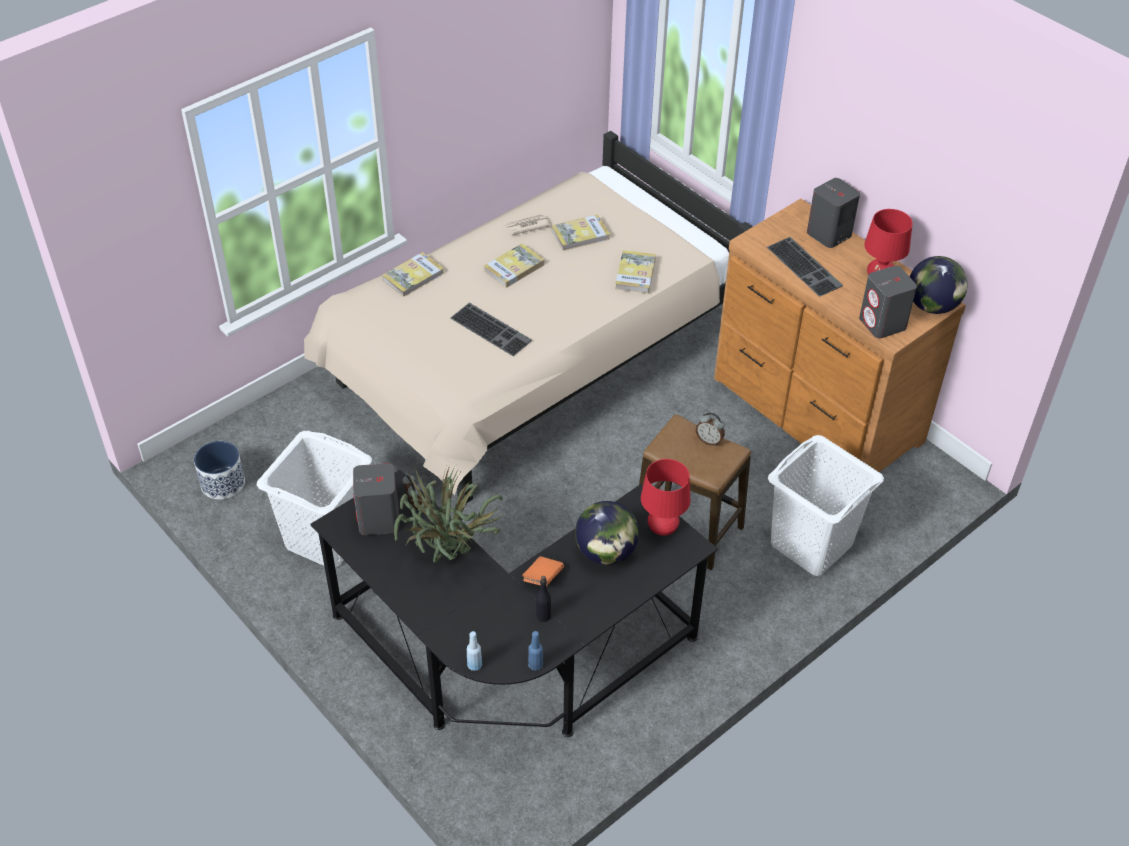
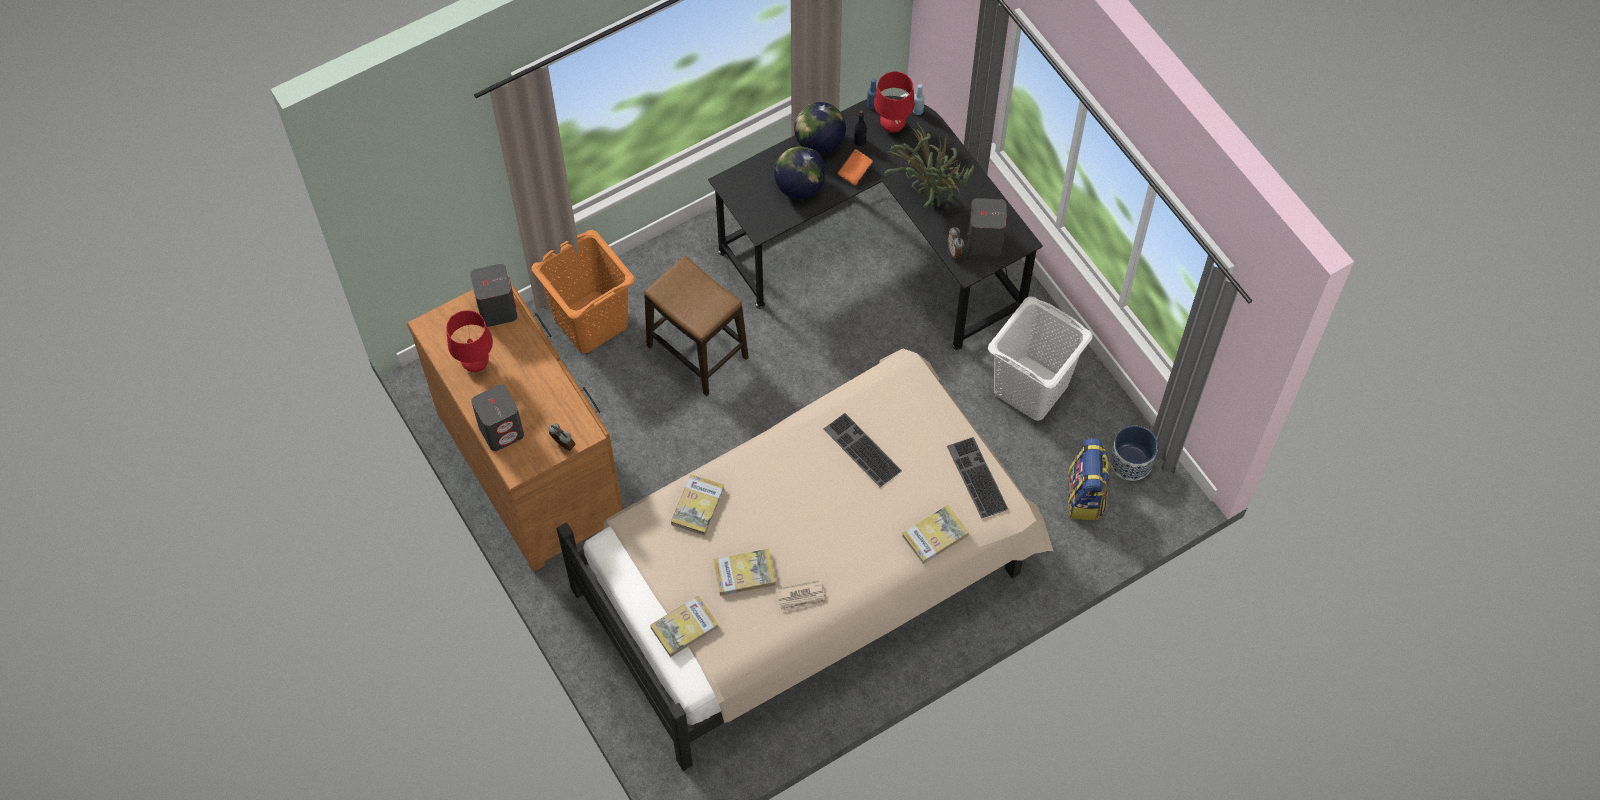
camera: 170 degrees left, 15 degrees up
book [484,244,544,288] -> book moved to [650,596,719,657]
red table lamp [641,459,690,536] -> red table lamp moved to [874,71,915,133]
alarm clock [696,412,725,446] -> alarm clock moved to [549,423,575,451]
keyboard [767,237,843,297] -> keyboard moved to [947,437,1008,519]
white laundry basket [768,435,884,576] -> orange laundry basket [531,230,635,353]
globe [910,256,968,314] -> globe moved to [794,102,846,154]
none -> backpack [1068,438,1110,520]

